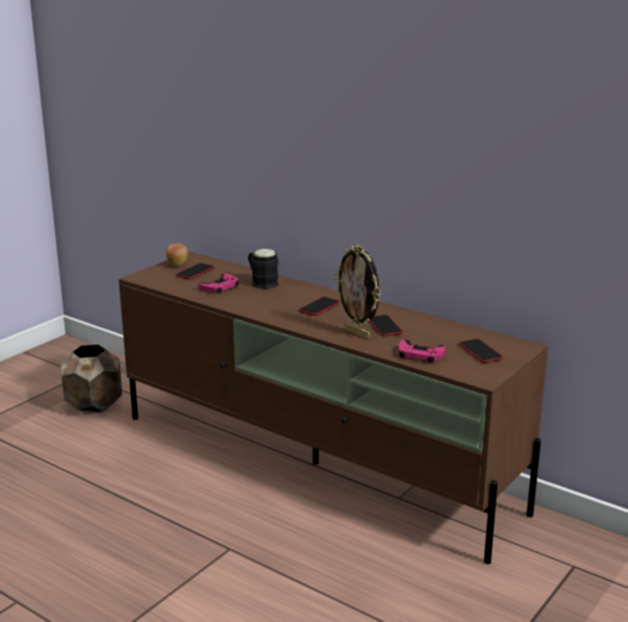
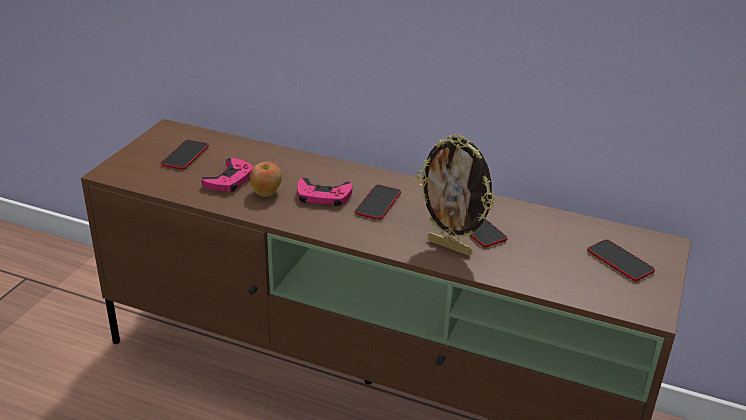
camera: 15 degrees left, 10 degrees up
brown planter [61,344,122,414] -> none
apple [166,243,188,266] -> apple moved to [250,162,282,197]
black mug [248,249,279,289] -> none
pink game controller [399,339,446,363] -> pink game controller moved to [297,177,352,206]

